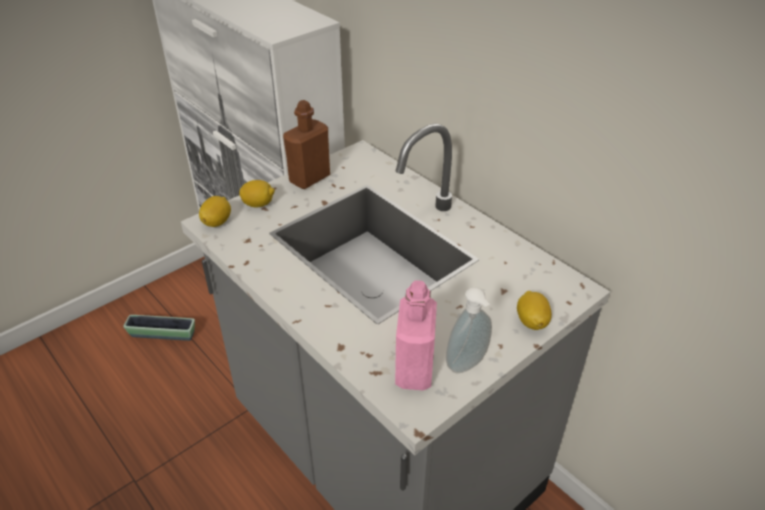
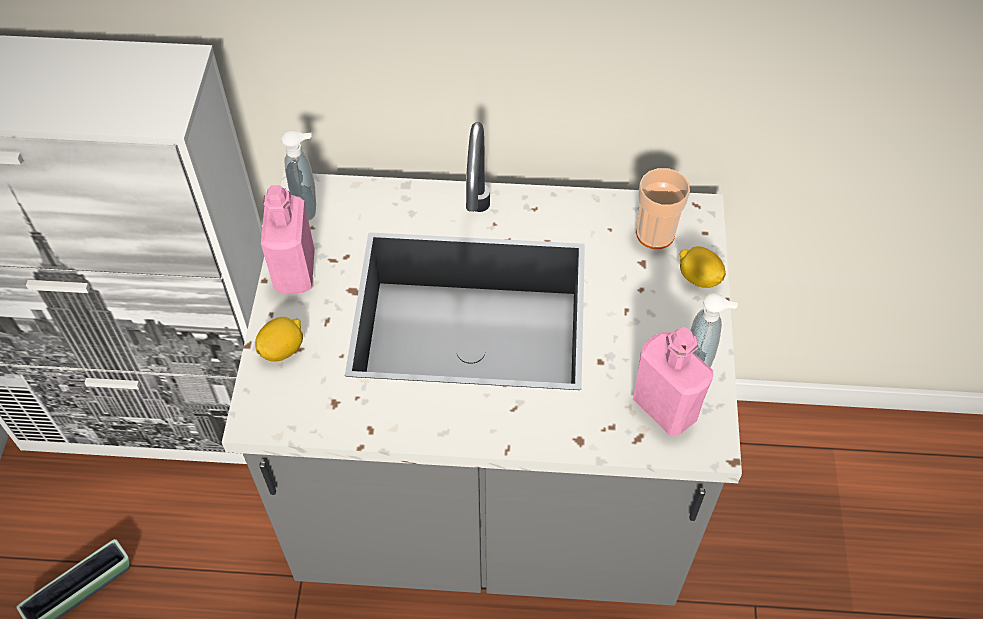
camera: 45 degrees left, 15 degrees up
lemon [199,196,231,227] -> none
brown bottle [283,100,330,189] -> pink bottle [261,185,315,293]
none -> soap dispenser [281,130,316,221]
none -> cup [636,168,690,249]

